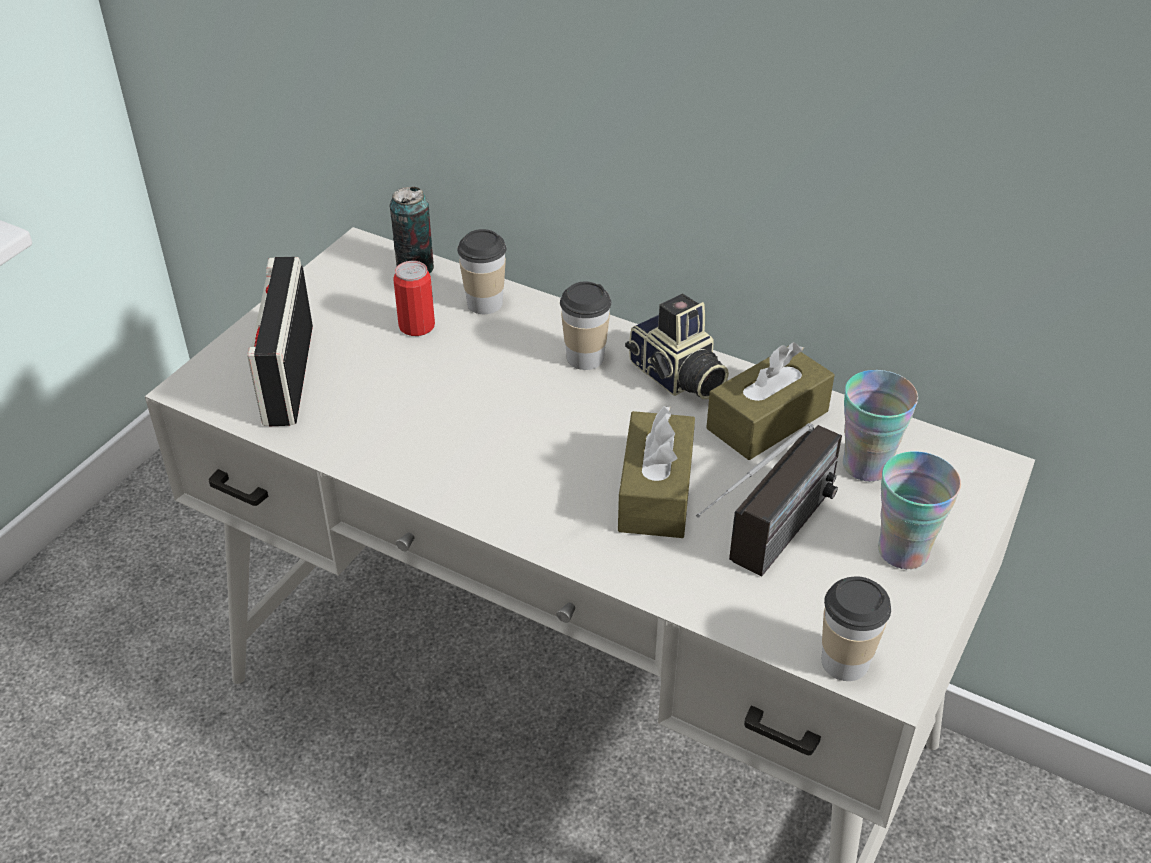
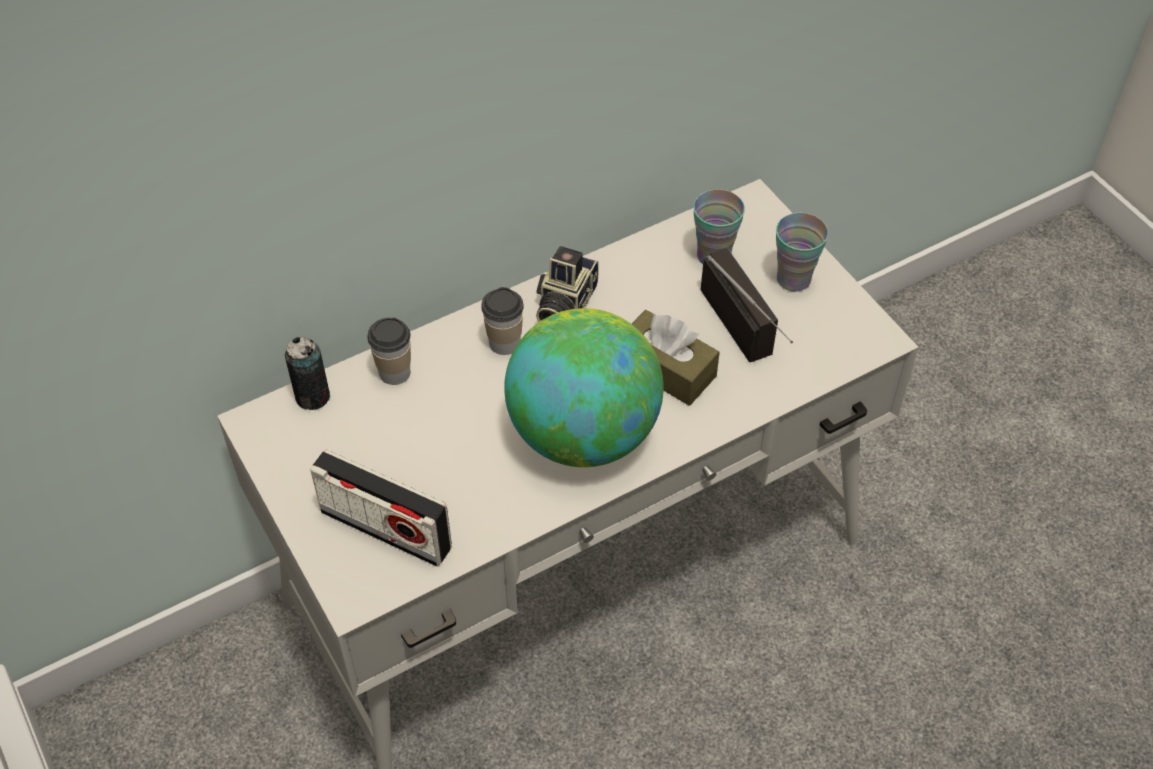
camera: 60 degrees left, 10 degrees up
can [393,261,435,336] -> none
camera [625,294,729,399] -> camera turned 120 degrees clockwise [536,246,599,322]
brown tissue box [706,342,834,460] -> none
cup [822,577,891,681] -> none
none -> globe [504,308,664,467]

